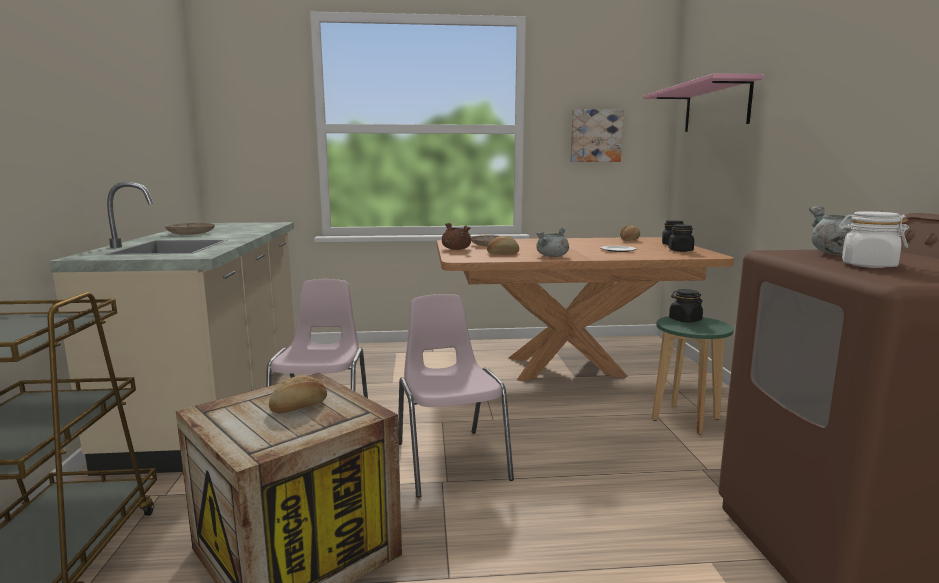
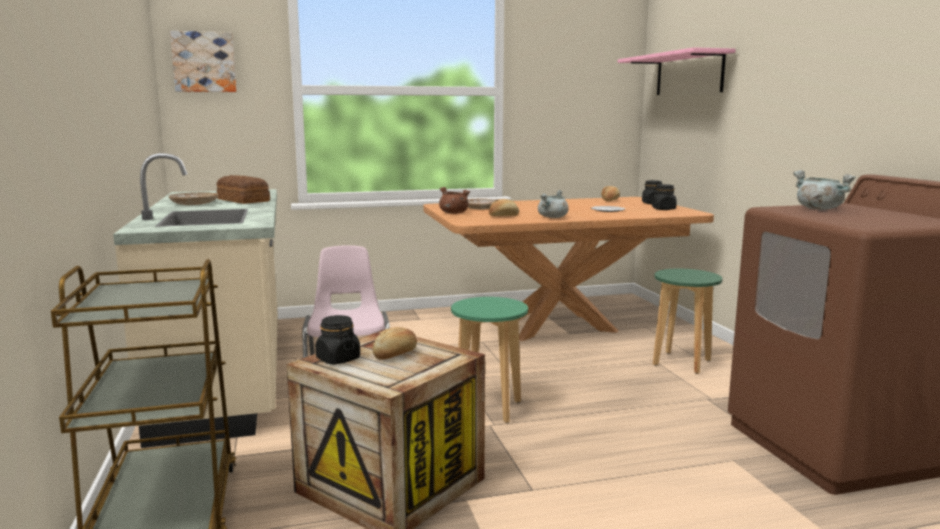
camera: 10 degrees left, 0 degrees up
pink chair [398,294,514,498] -> green stool [451,297,528,423]
picture [570,109,624,162] -> picture moved to [170,31,237,92]
black jar [669,289,703,322] -> black jar moved to [316,315,360,364]
white jar [838,211,909,268] -> none
none -> bread [217,175,270,204]

